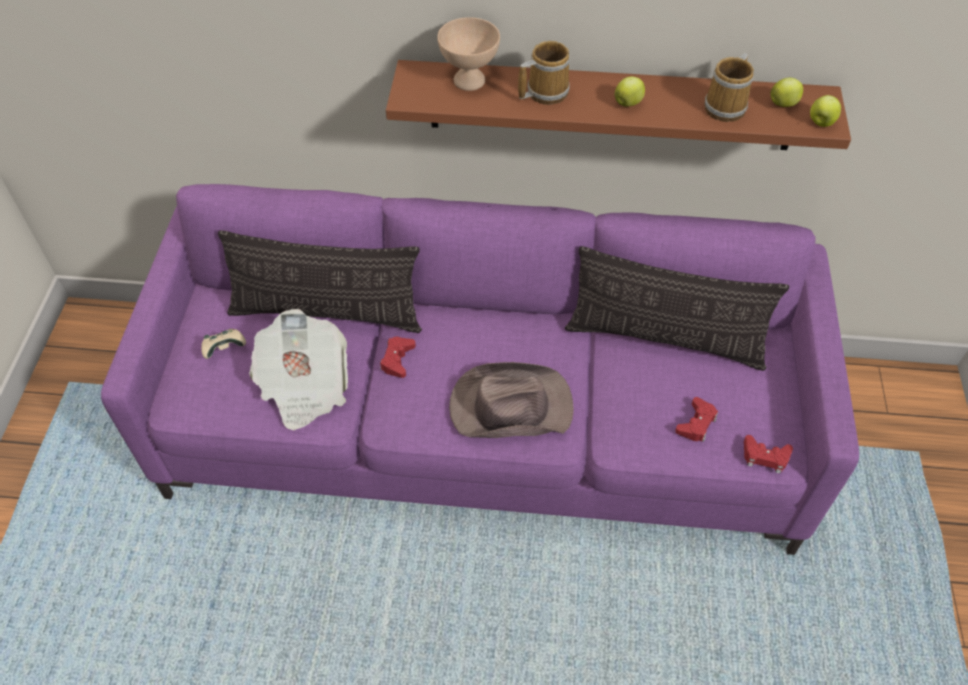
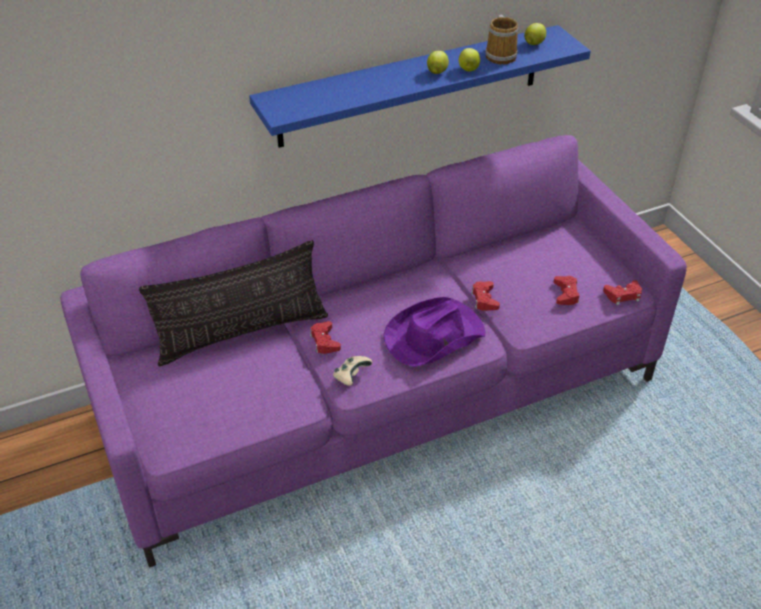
camera: 30 degrees left, 10 degrees down
beige game controller [201,329,246,359] -> beige game controller moved to [333,356,372,386]
newspaper [249,309,348,430] -> none
brown shelf [386,60,851,150] -> blue shelf [249,25,591,148]
beige bowl [437,17,500,91] -> none
brown hat [449,362,574,438] -> purple hat [383,297,486,367]
mug [518,41,570,105] -> none
pillow [565,246,789,371] -> none
apple [810,95,841,127] -> apple moved to [459,48,480,71]
none -> red game controller [471,281,500,311]

